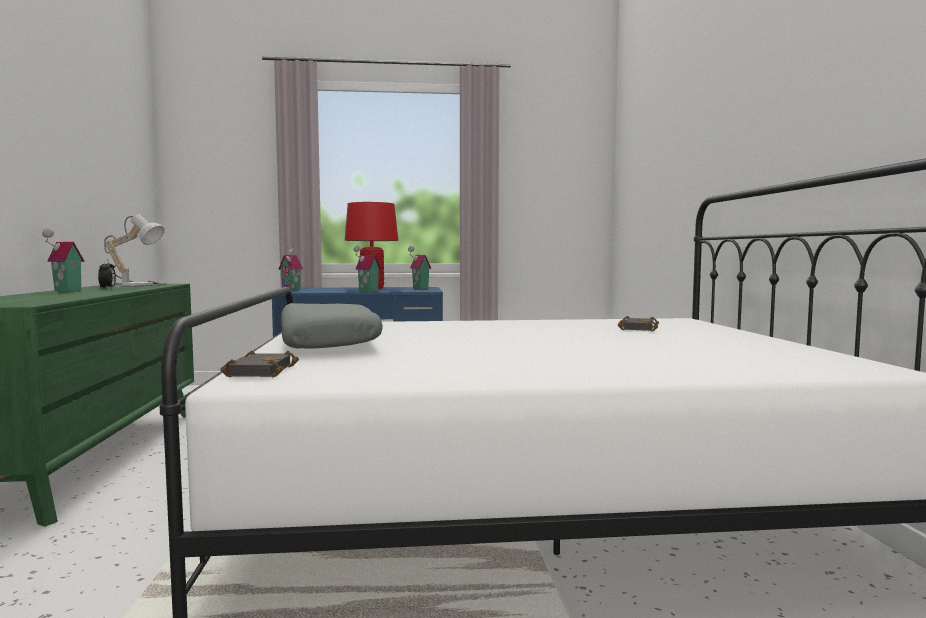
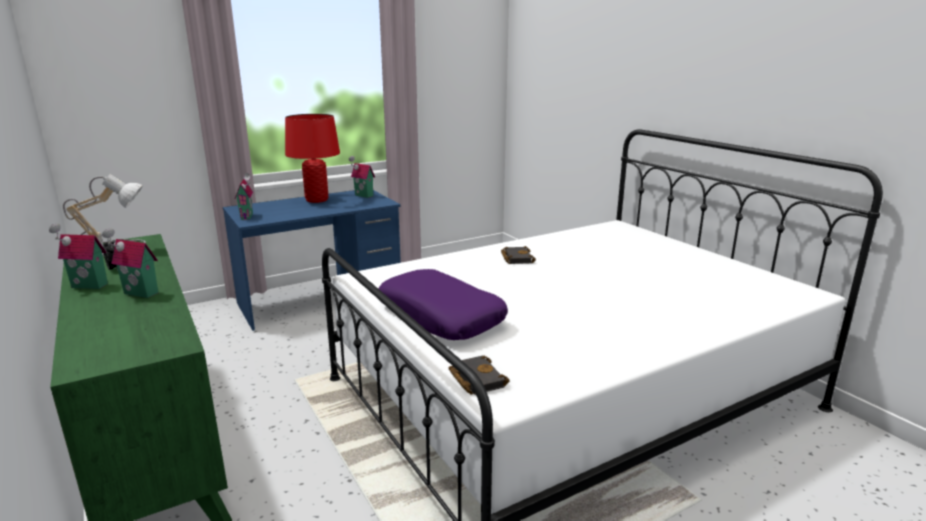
camera: 25 degrees left, 15 degrees up
grey pillow [281,303,383,349] -> purple pillow [378,269,508,340]
toy house [353,246,381,292] -> toy house moved to [102,228,158,298]
black book [618,316,659,331] -> black book moved to [501,246,536,264]

